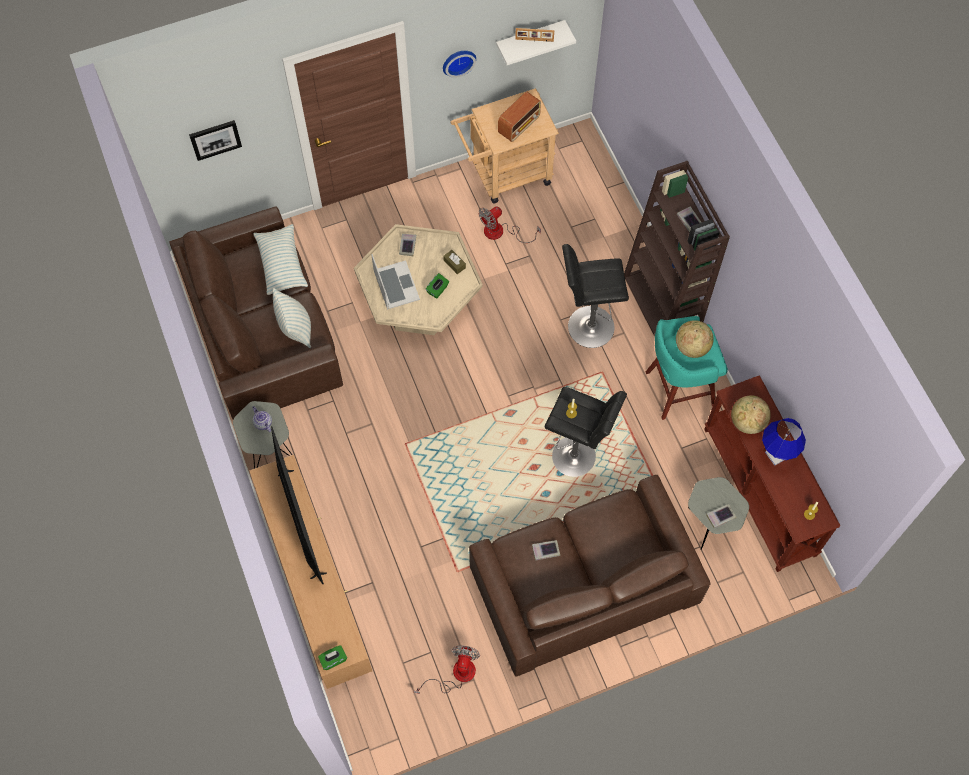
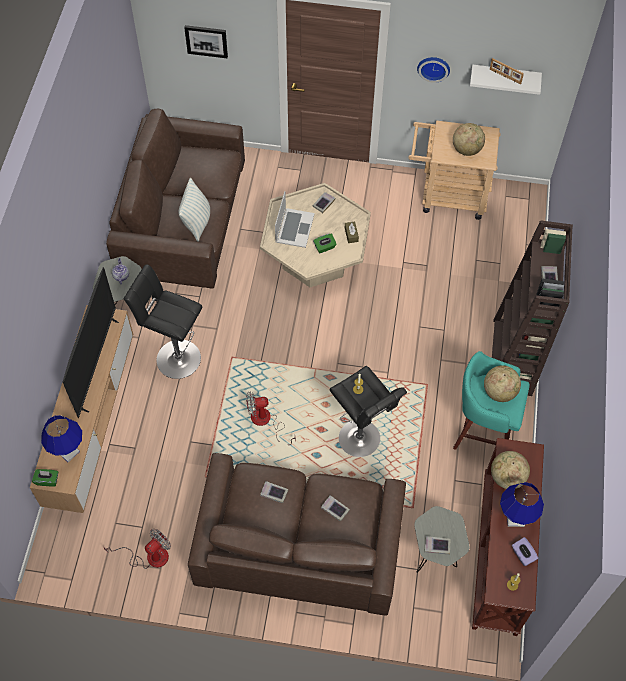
camera: 30 degrees right, 5 degrees down
pillow [253,224,308,295] -> none
fan [479,206,541,243] -> fan moved to [246,392,296,445]
radio [498,92,541,142] -> globe [453,123,485,156]
black stool [562,244,629,348] -> black stool moved to [124,264,202,379]
none -> blue table lamp [41,415,82,462]
none -> book [321,495,350,522]
none -> purple tissue box [512,537,538,566]

